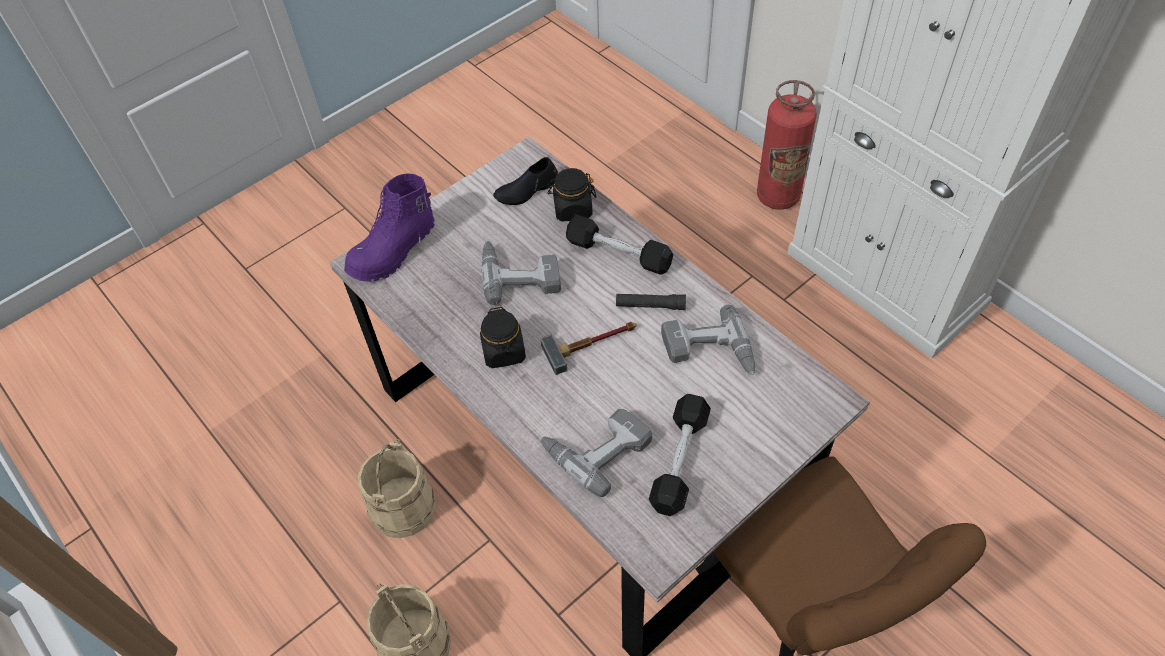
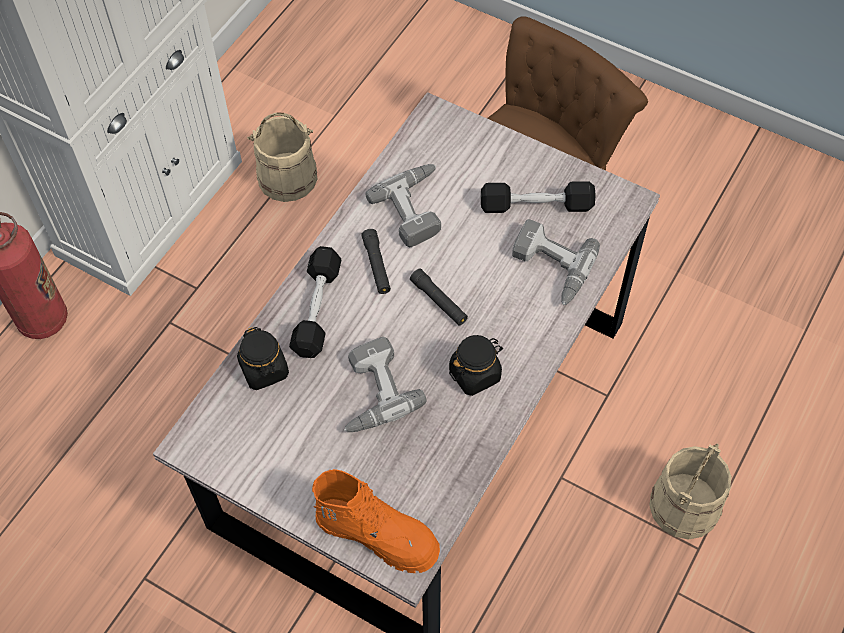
camera: 110 degrees left, 5 degrees up
purple boot [344,173,434,282] -> orange boot [312,469,440,573]
beige bucket [358,439,436,538] -> beige bucket moved to [247,112,317,202]
black shoe [493,157,558,205] -> none
hammer [540,322,637,375] -> black flashlight [410,269,468,325]

